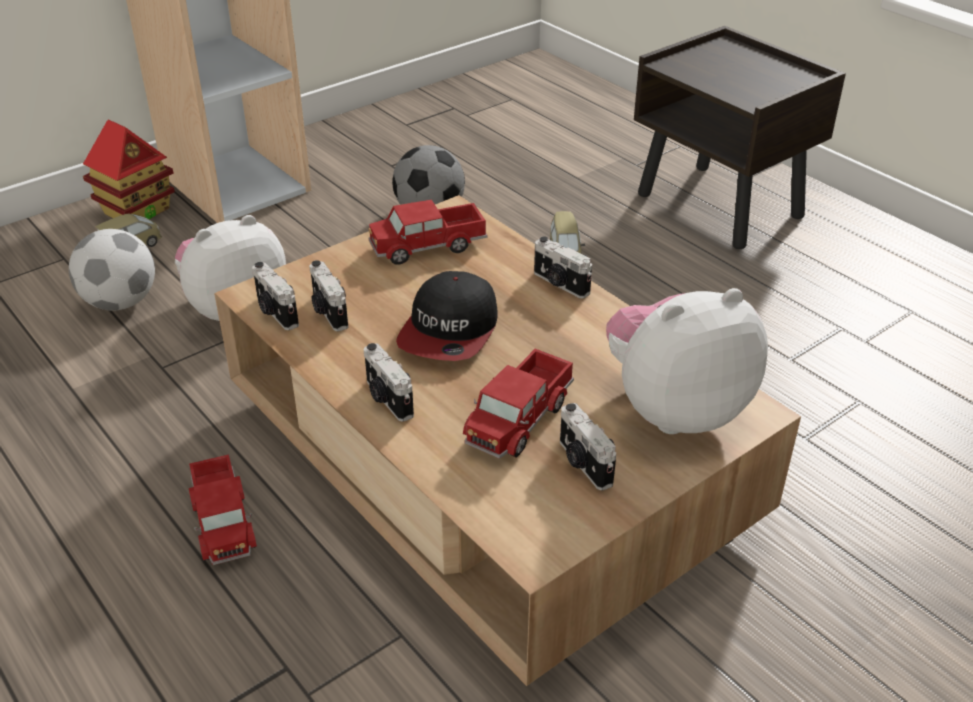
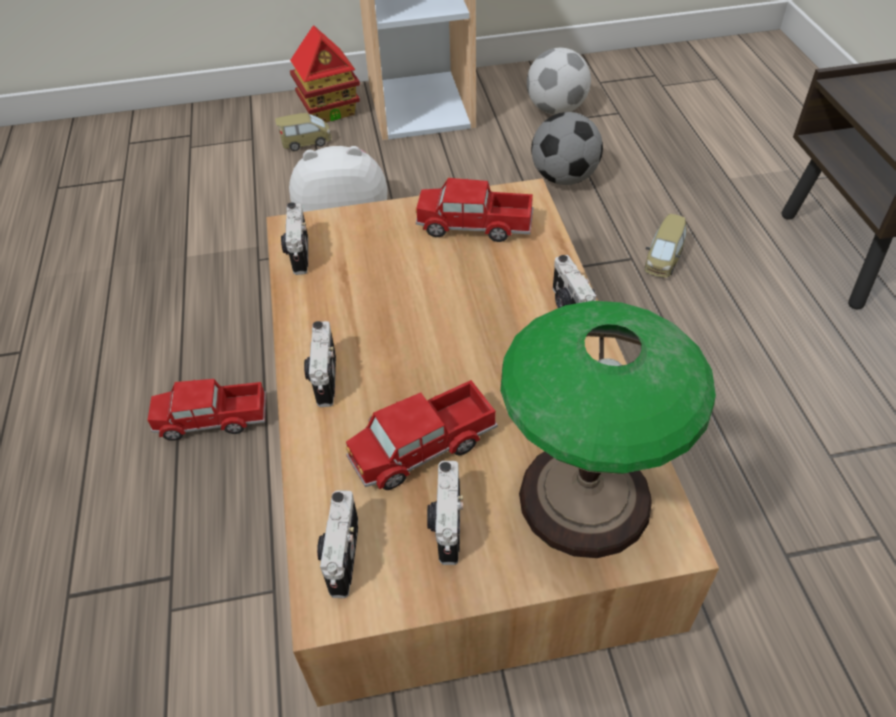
camera: 30 degrees right, 10 degrees up
football [69,229,155,310] -> football moved to [527,48,591,115]
toy truck [189,454,257,565] -> toy truck turned 75 degrees clockwise [147,379,266,440]
camera [309,260,348,331] -> camera moved to [317,490,358,598]
cap [396,271,498,361] -> none
plush toy [606,288,768,434] -> table lamp [500,301,716,558]

